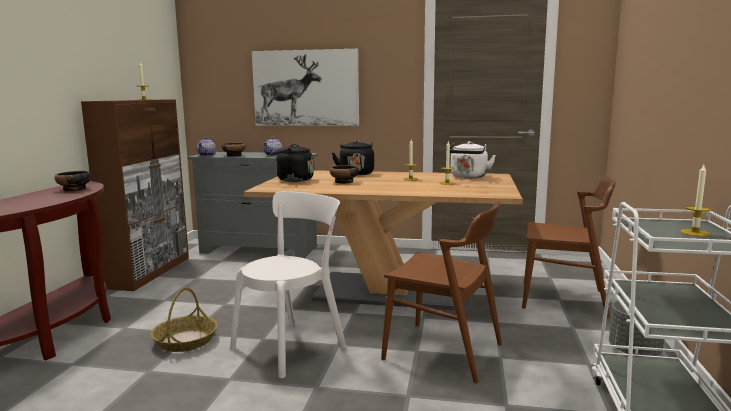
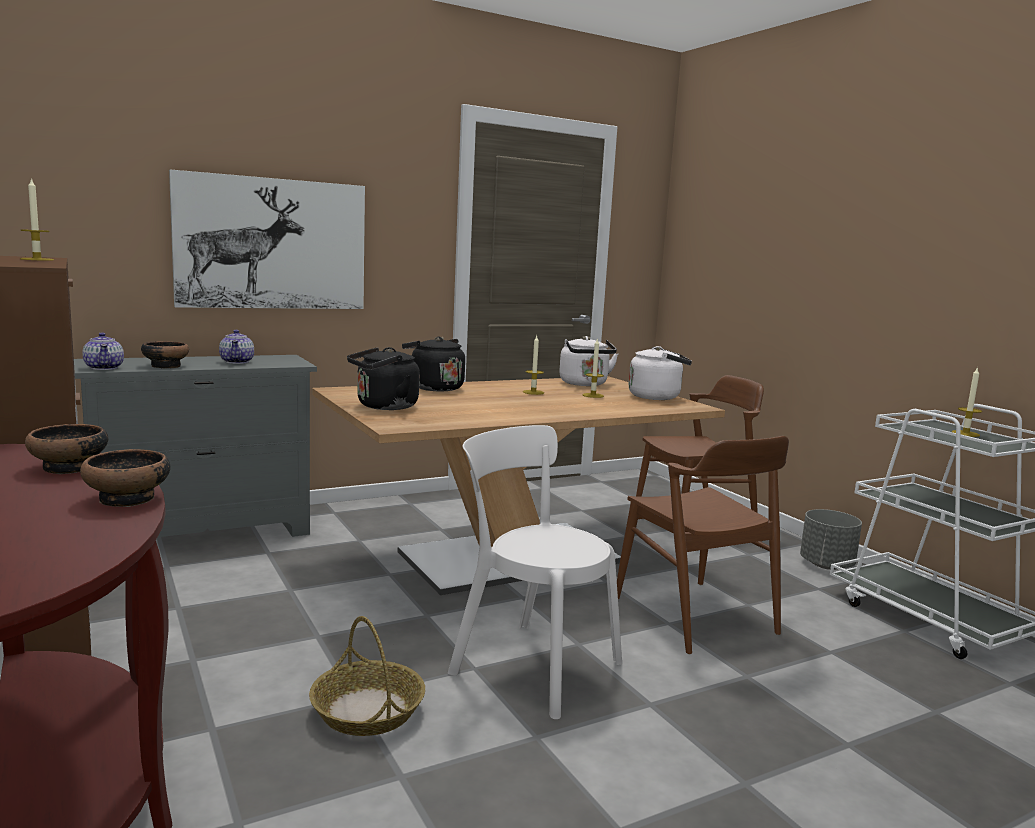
camera: 40 degrees left, 0 degrees up
white chair [230,191,347,378] -> white chair turned 60 degrees counterclockwise [448,425,622,719]
bowl [329,165,359,184] -> bowl moved to [80,449,171,507]
brown chair [381,202,502,384] -> brown chair turned 75 degrees clockwise [617,436,789,654]
none -> white kettle [628,346,692,400]

